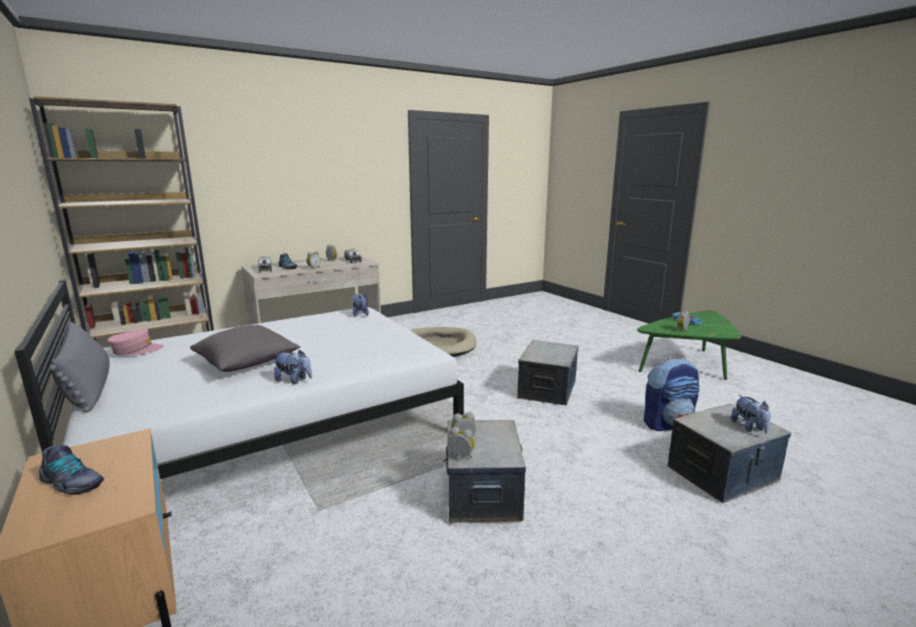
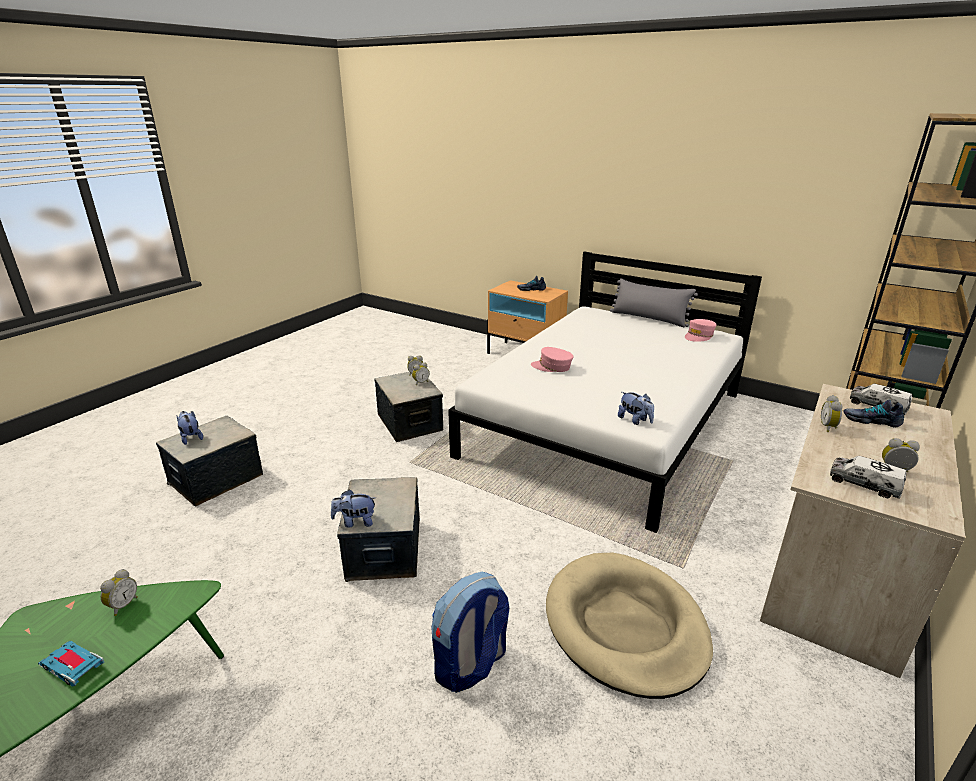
camera: 155 degrees right, 10 degrees up
grey pillow [190,325,300,372] -> none
plush toy [274,350,312,384] -> plush toy moved to [331,490,376,528]
backpack [644,358,700,431] -> backpack moved to [431,572,509,693]
none -> pink cap [531,347,573,372]

